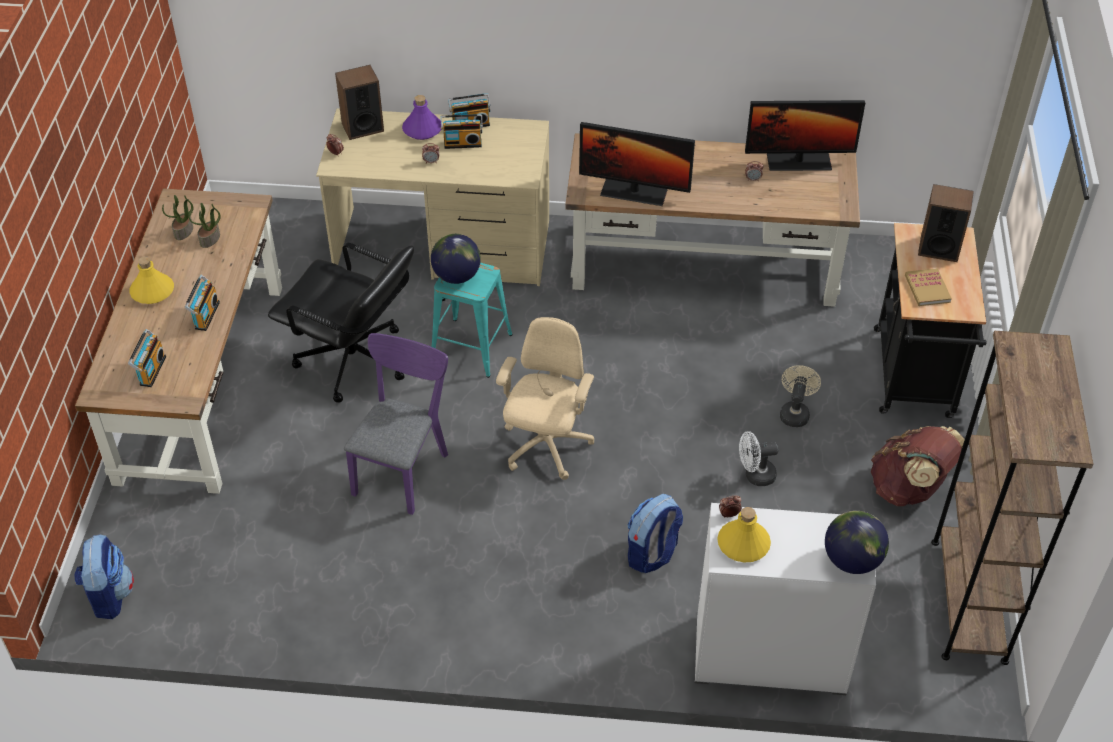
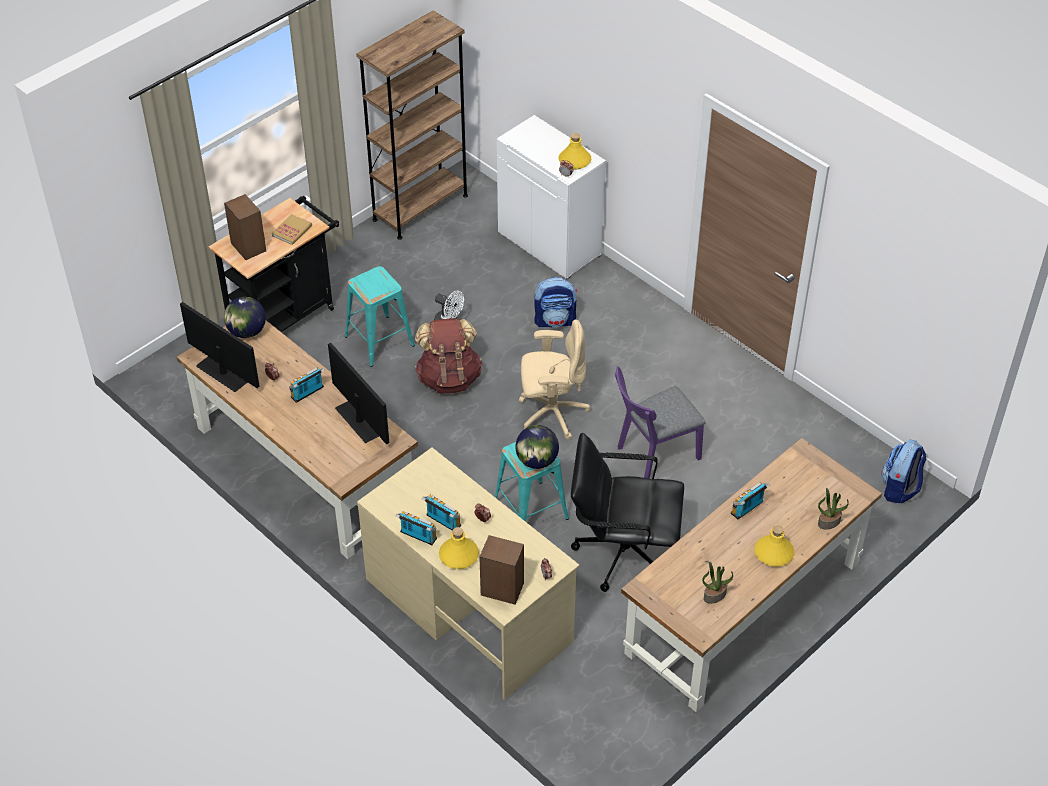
camera: 140 degrees left, 0 degrees up
radio [128,329,166,387] -> radio moved to [289,367,325,403]
potted plant [188,203,221,248] -> potted plant moved to [818,488,849,530]
black office chair [268,243,414,403] -> black office chair turned 60 degrees counterclockwise [571,433,684,592]
purple bottle [402,95,441,140] -> yellow bottle [439,527,479,569]
beige office chair [496,317,594,480] -> beige office chair turned 150 degrees counterclockwise [519,319,590,440]
beige fan [780,365,821,427] -> turquoise stool [345,266,415,367]
globe [825,511,889,574] -> globe moved to [224,297,266,338]
brown backpack [871,426,965,506] -> brown backpack moved to [415,318,483,394]

